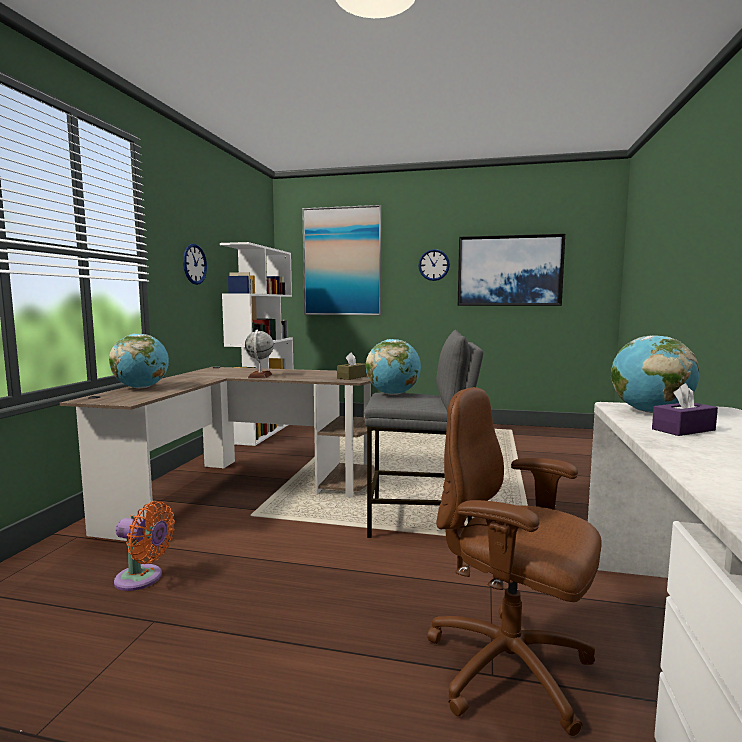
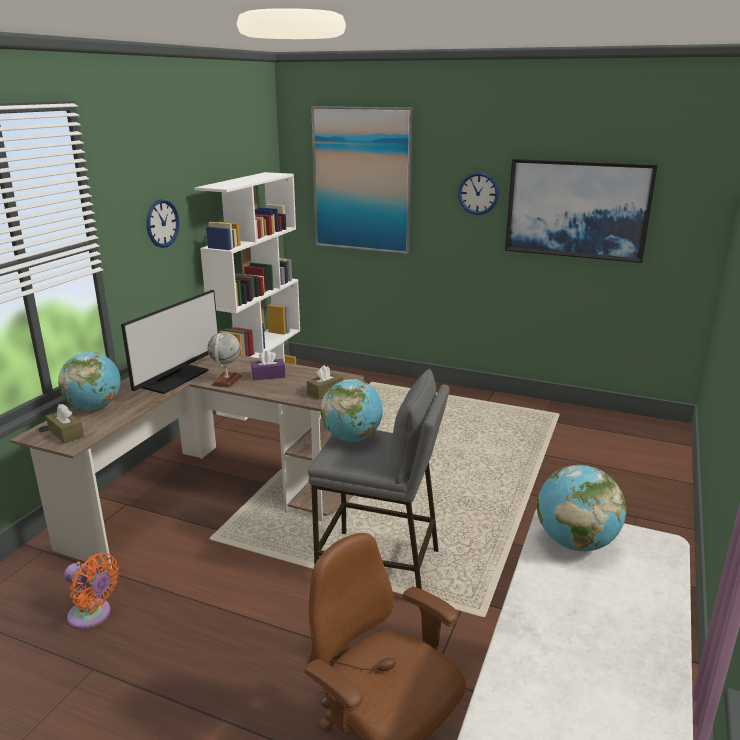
camera: 10 degrees right, 15 degrees up
purple tissue box [652,383,718,436] -> purple tissue box moved to [251,350,285,380]
none -> brown tissue box [46,404,84,443]
none -> monitor [121,290,218,394]

